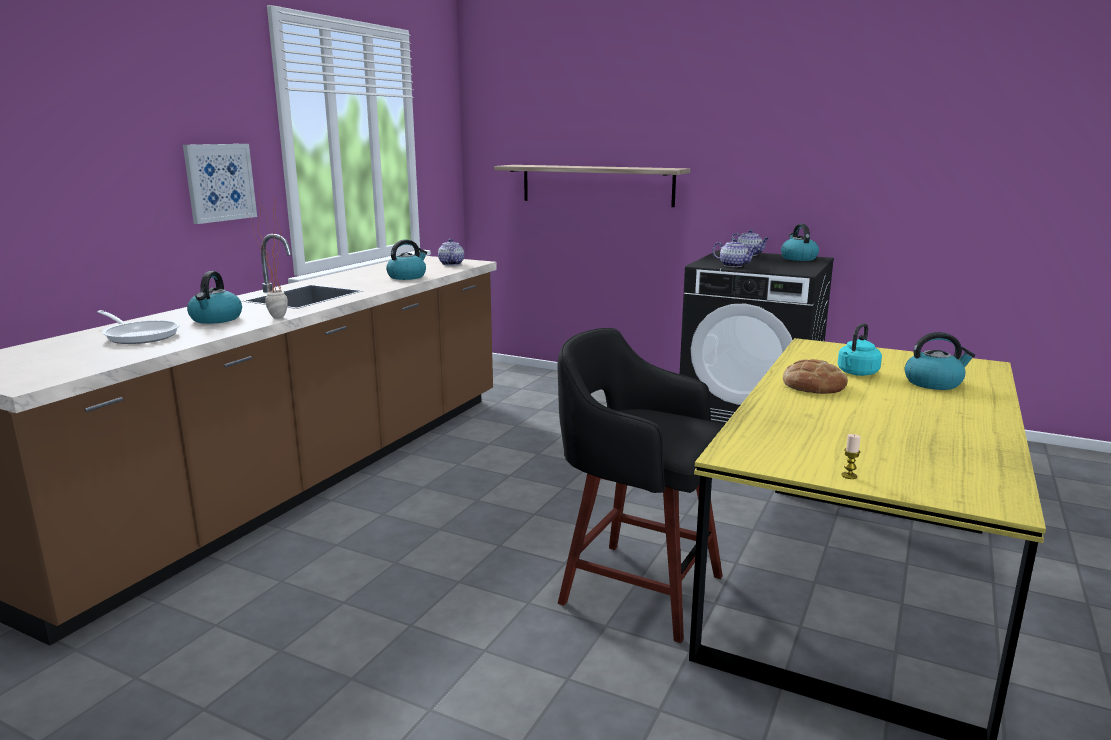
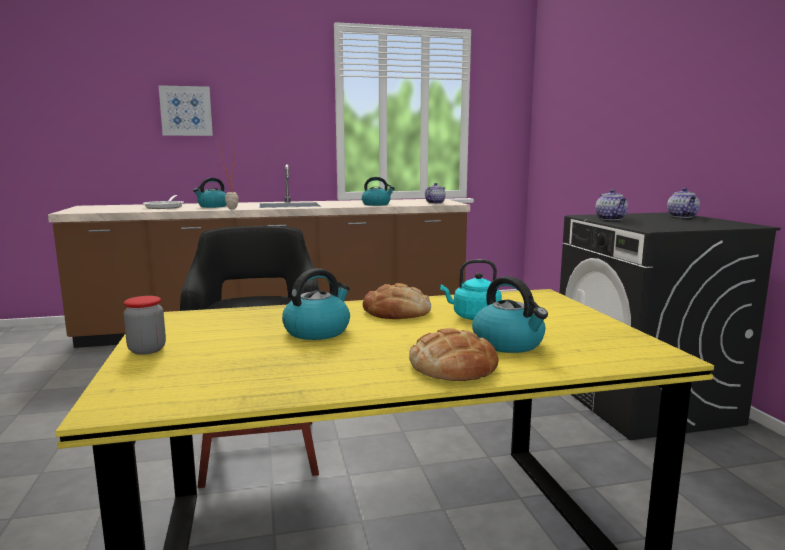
camera: 50 degrees right, 5 degrees down
picture [183,144,257,224] -> picture moved to [158,85,213,136]
shelf [495,165,690,207] -> none
kettle [781,224,819,261] -> kettle moved to [282,268,350,340]
candle [841,434,861,479] -> jar [123,296,166,355]
none -> bread [409,328,498,381]

